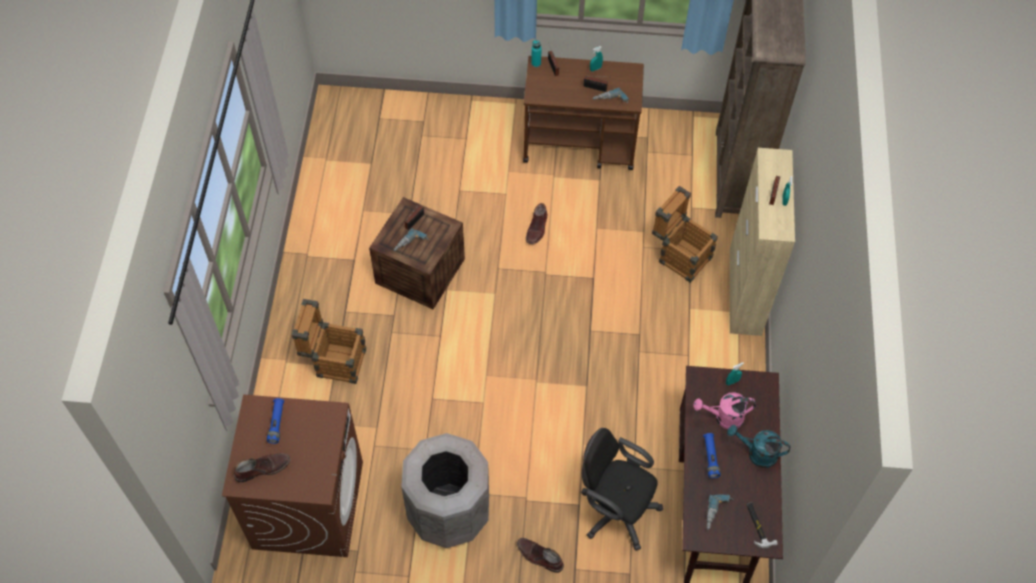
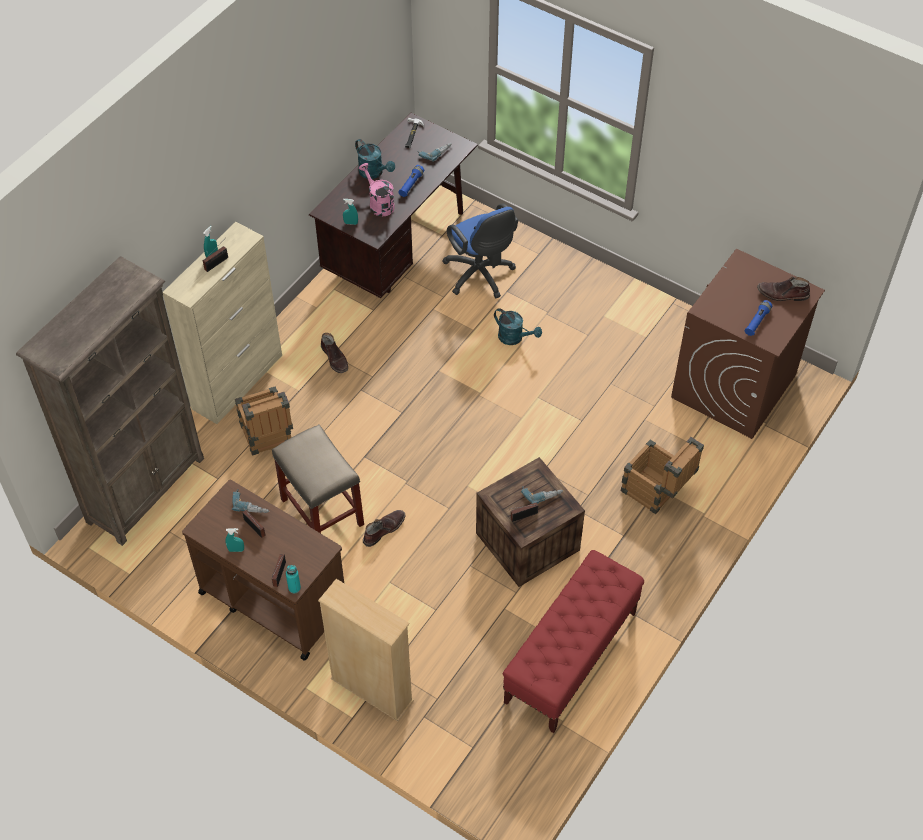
camera: 150 degrees left, 5 degrees down
grey trash can [401,433,489,548] -> none
brown boot [517,538,564,573] -> brown boot moved to [321,333,348,373]
black office chair [581,428,663,551] -> blue office chair [443,203,518,298]
pink watering can [693,392,756,429] -> pink watering can turned 150 degrees counterclockwise [359,163,395,217]
none -> beige stool [272,424,364,533]
none -> beige bookcase [318,579,414,721]
none -> turquoise watering can [494,309,542,345]
none -> red bench [503,550,644,733]

